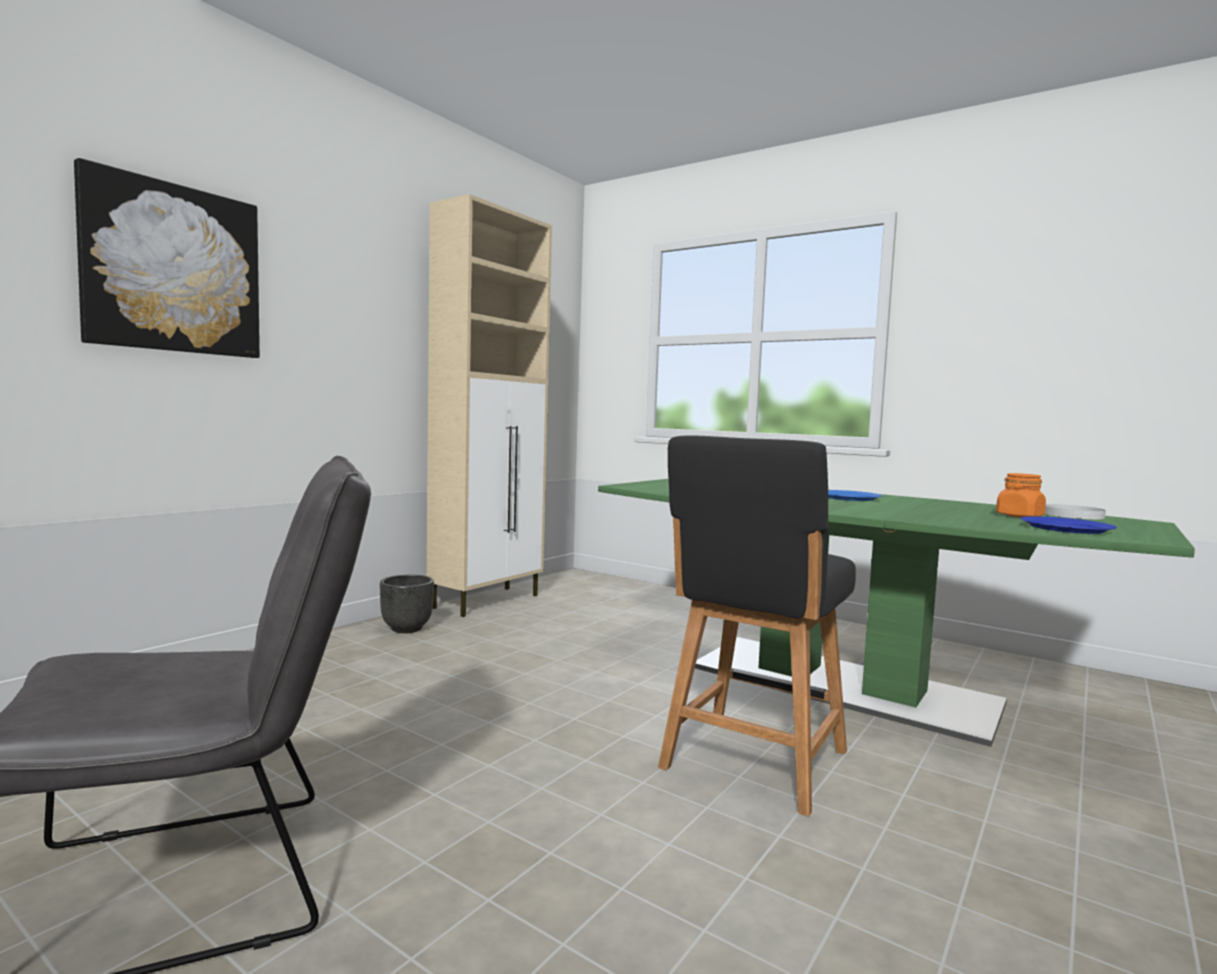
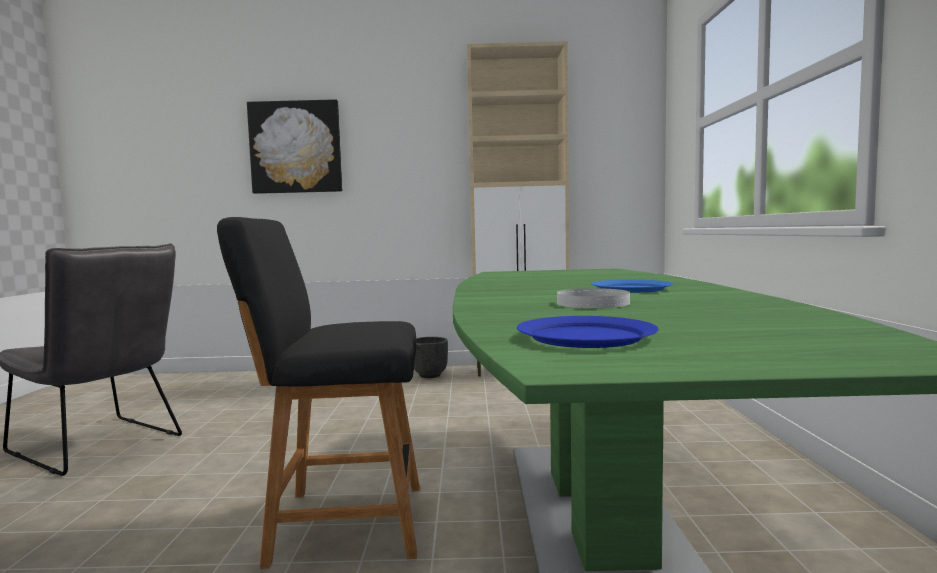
camera: 55 degrees right, 0 degrees up
orange jar [996,473,1046,518] -> none
white plate [1045,504,1106,519] -> white plate moved to [557,288,630,308]

